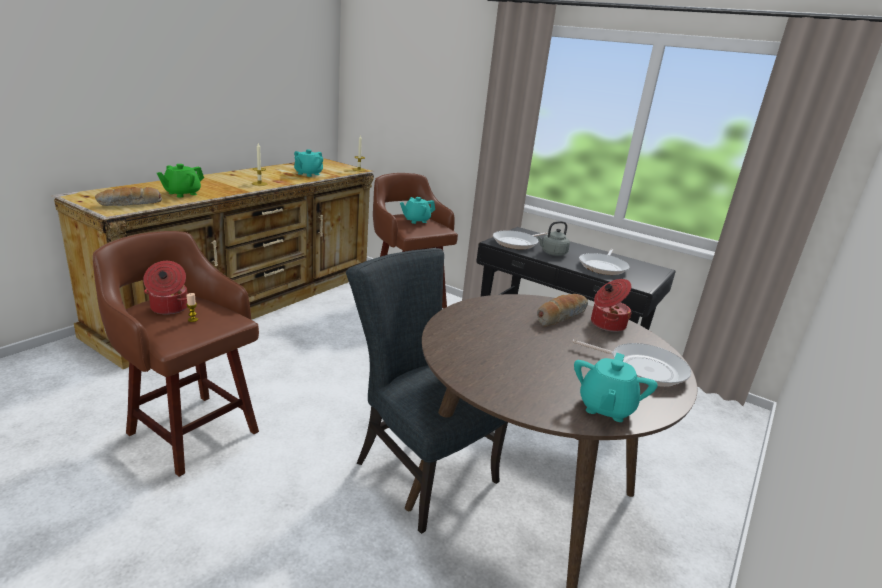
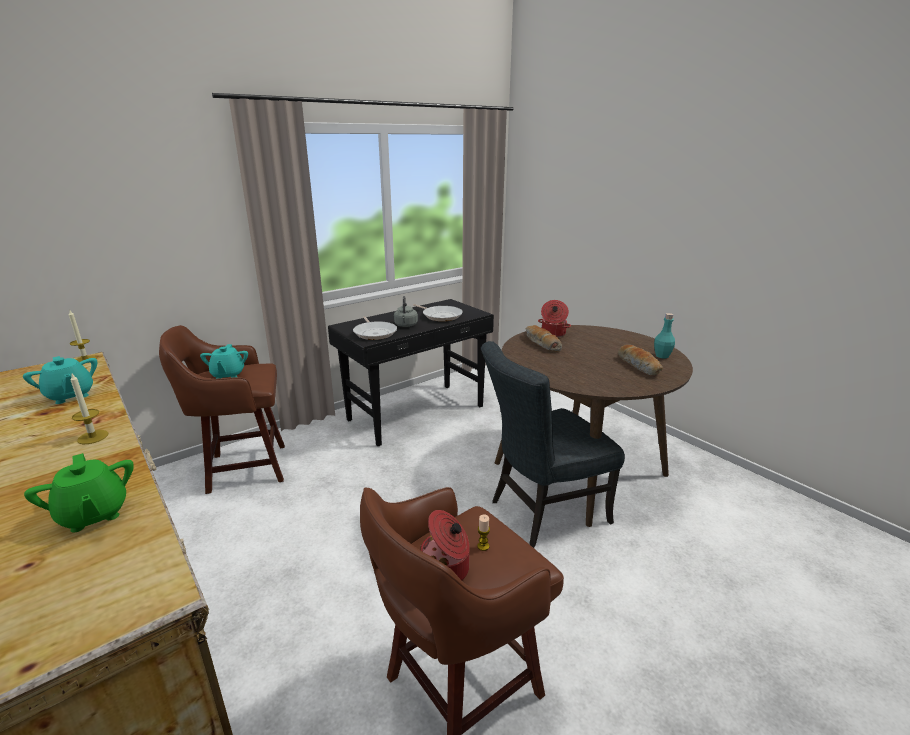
camera: 70 degrees left, 0 degrees up
bread [95,187,162,206] -> bread moved to [618,345,663,376]
frying pan [572,340,691,387] -> none
turquoise teapot [574,353,658,422] -> turquoise bottle [654,313,675,358]

